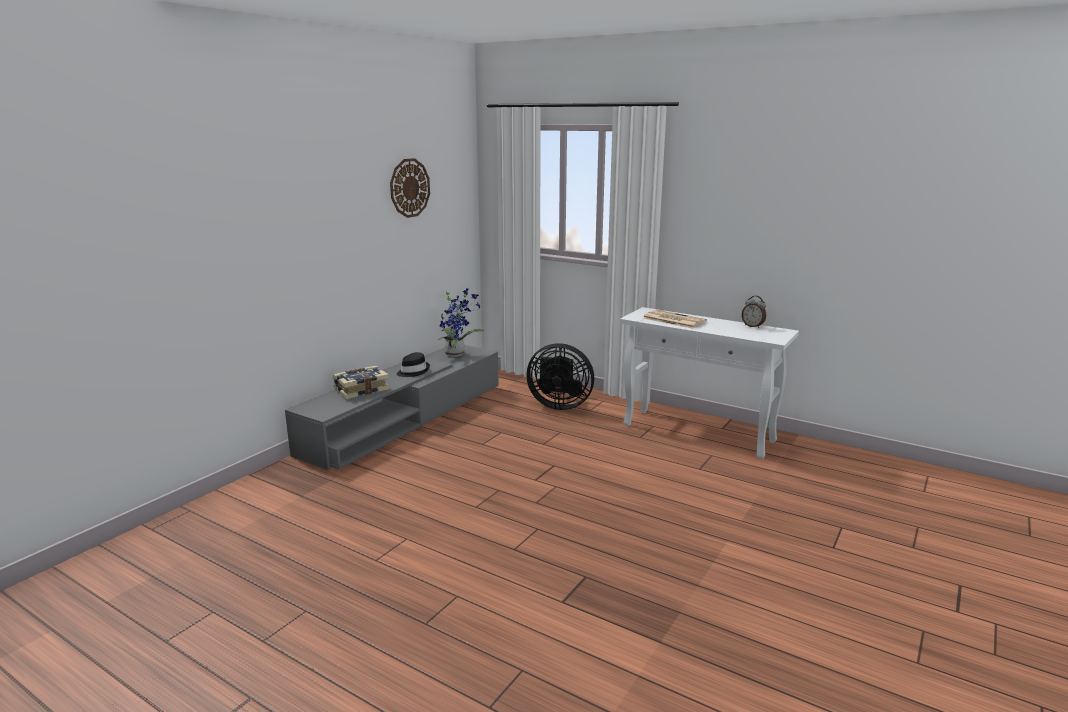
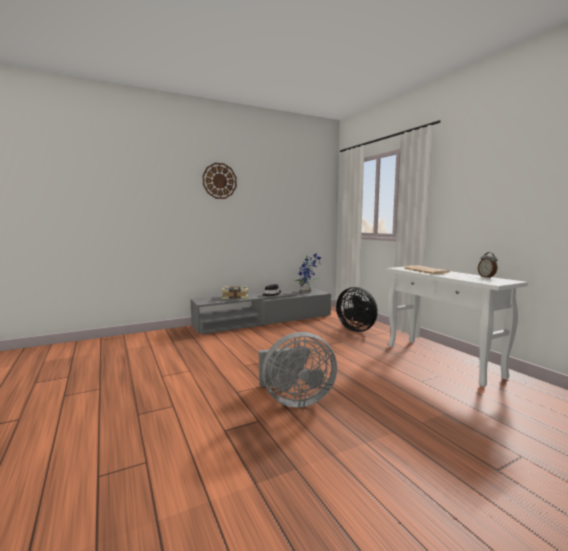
camera: 30 degrees right, 10 degrees down
wall clock [390,158,430,218] -> wall clock moved to [202,163,237,199]
none -> grey fan [259,332,337,408]

